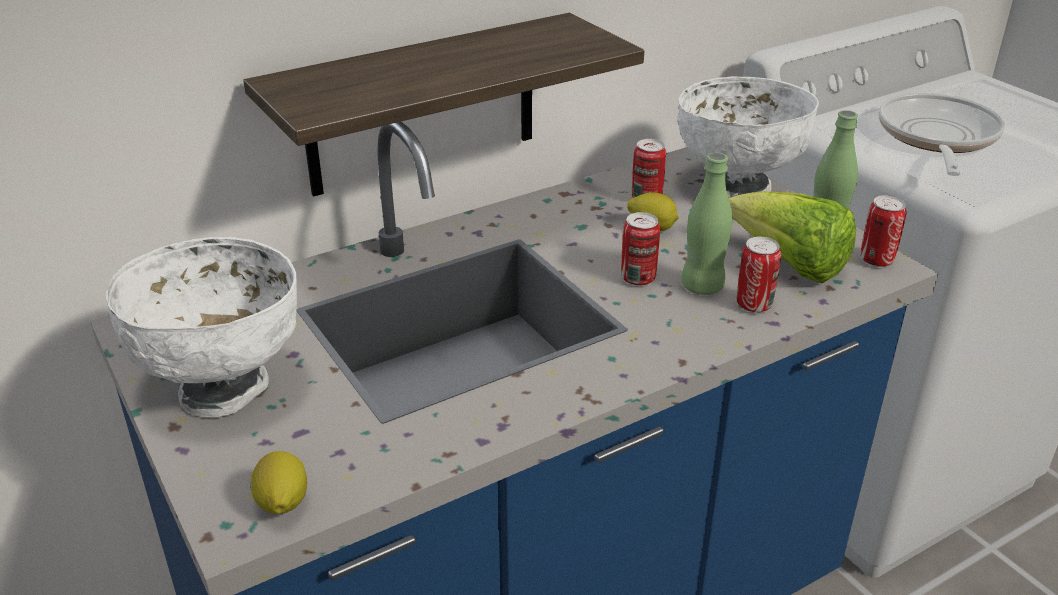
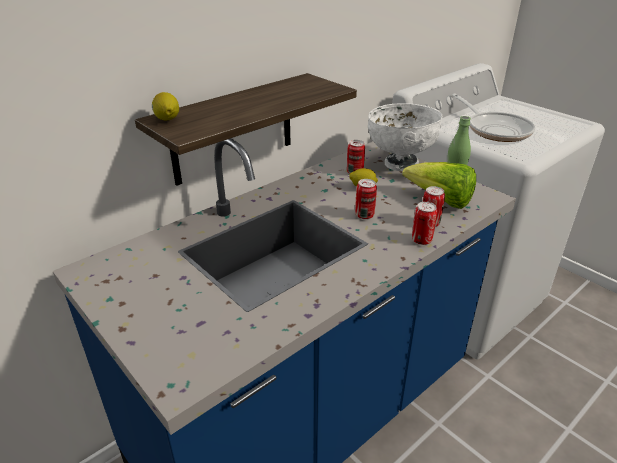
camera: 10 degrees left, 0 degrees up
white bowl [106,237,297,417] -> none
lemon [250,451,307,514] -> lemon moved to [152,92,179,120]
green bottle [681,153,732,295] -> none
can [860,195,906,267] -> can moved to [412,202,437,245]
frying pan [878,93,1005,176] -> frying pan turned 150 degrees clockwise [452,93,535,142]

